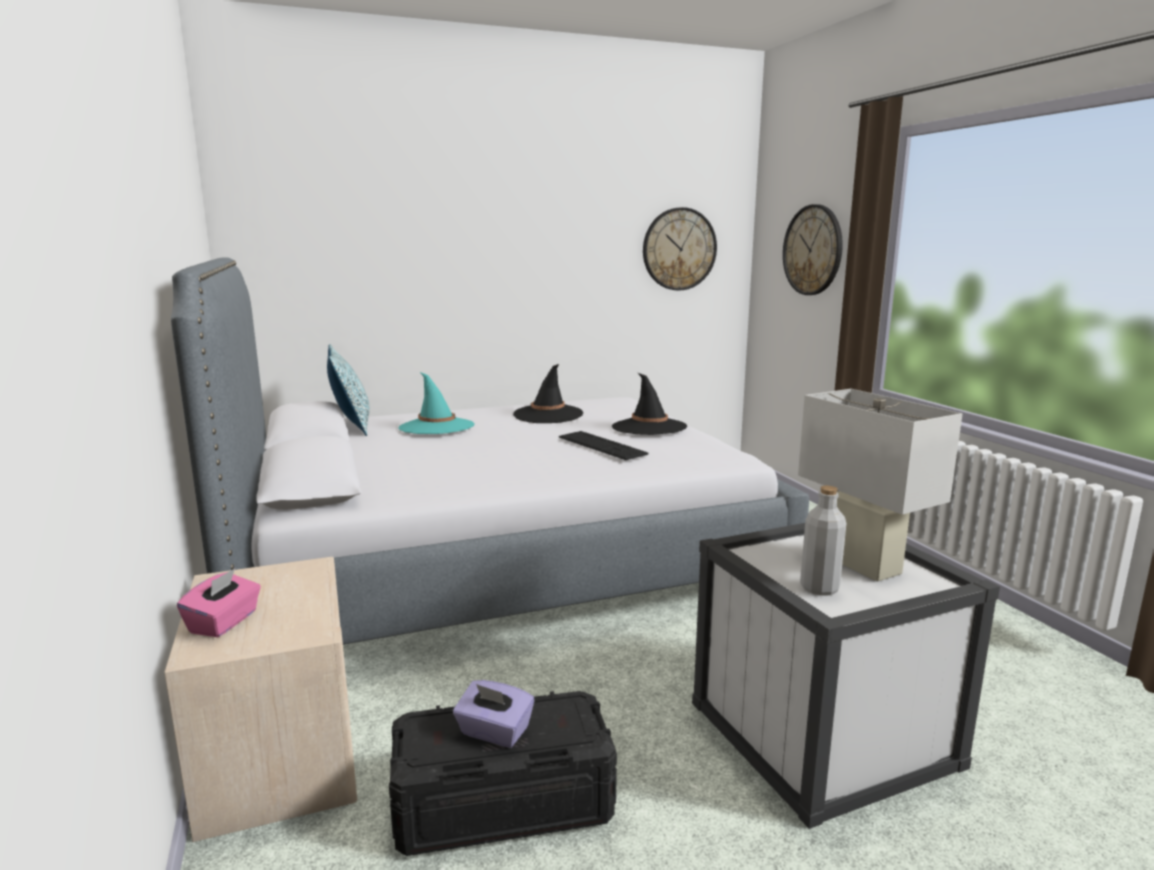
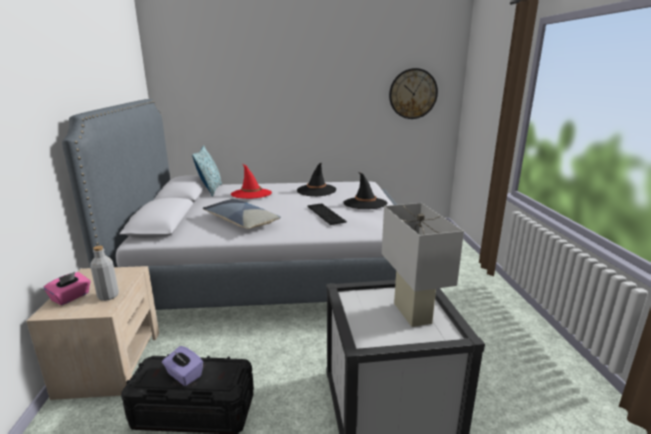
camera: 15 degrees right, 5 degrees up
turquoise hat [398,372,475,434] -> red hat [231,164,272,199]
wall clock [783,204,843,295] -> none
grey bottle [800,486,847,595] -> grey bottle moved to [90,246,119,301]
none -> pillow [203,199,281,229]

